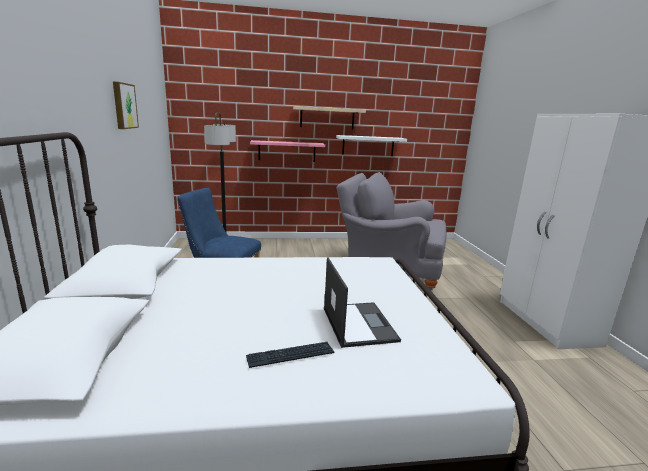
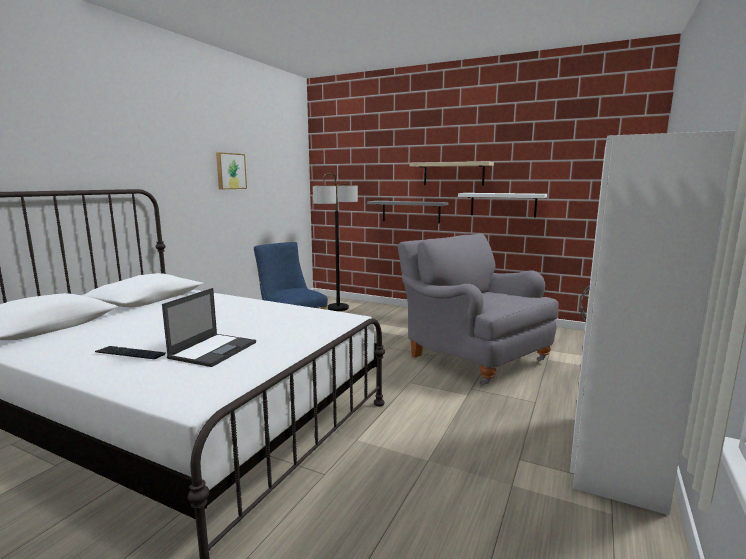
camera: 35 degrees right, 5 degrees down
pink shelf [250,140,325,162] -> grey shelf [367,201,448,223]

